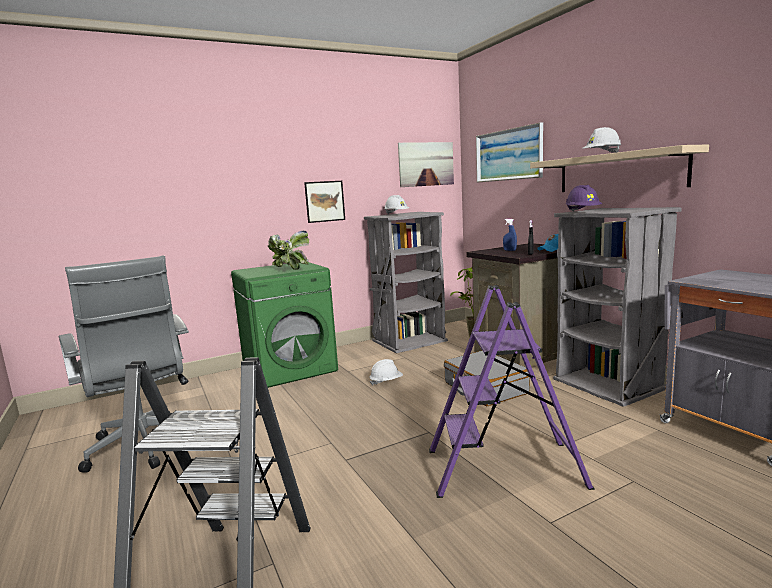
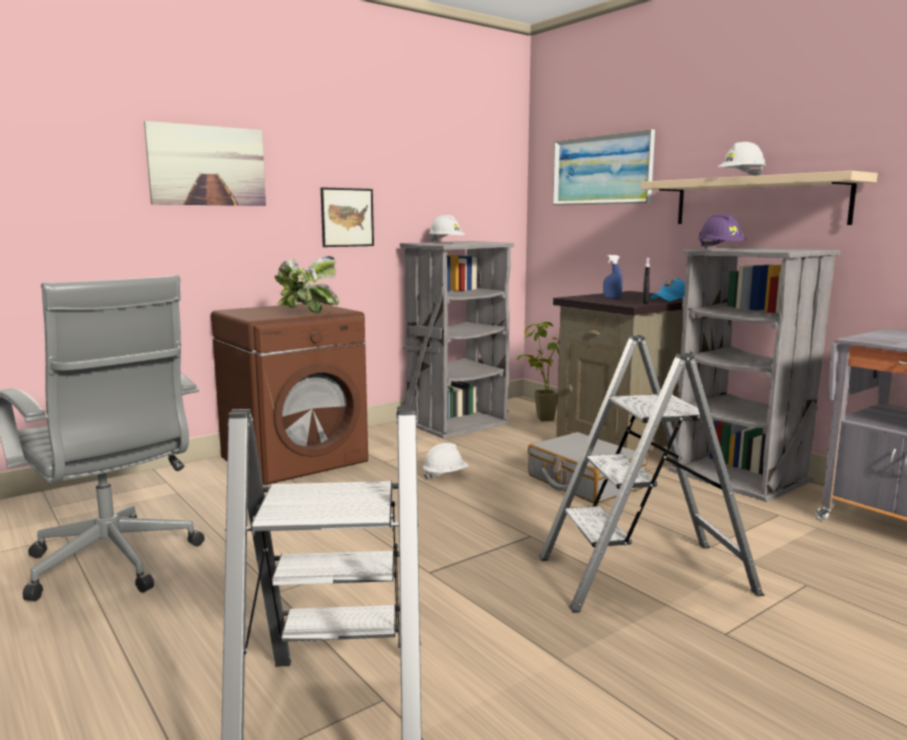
camera: 10 degrees left, 0 degrees up
green washing machine [231,262,338,388] -> brown washing machine [211,304,368,485]
picture [398,142,454,187] -> picture moved to [144,121,266,206]
purple step ladder [429,285,595,498] -> grey step ladder [539,335,765,613]

